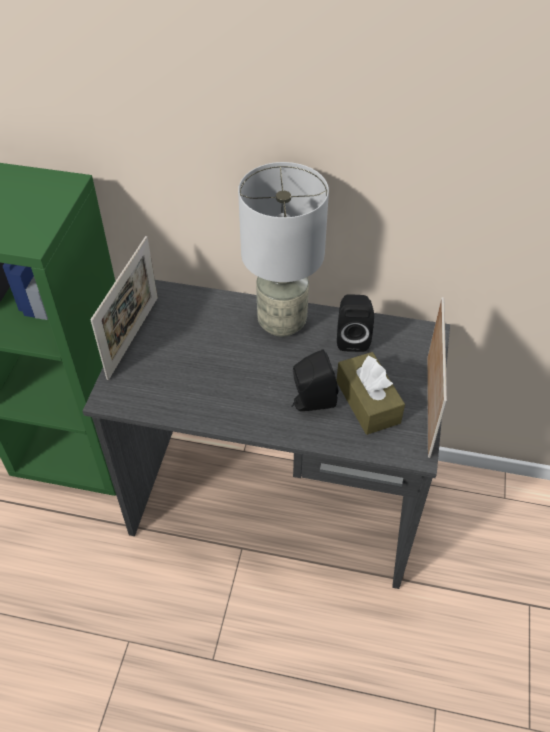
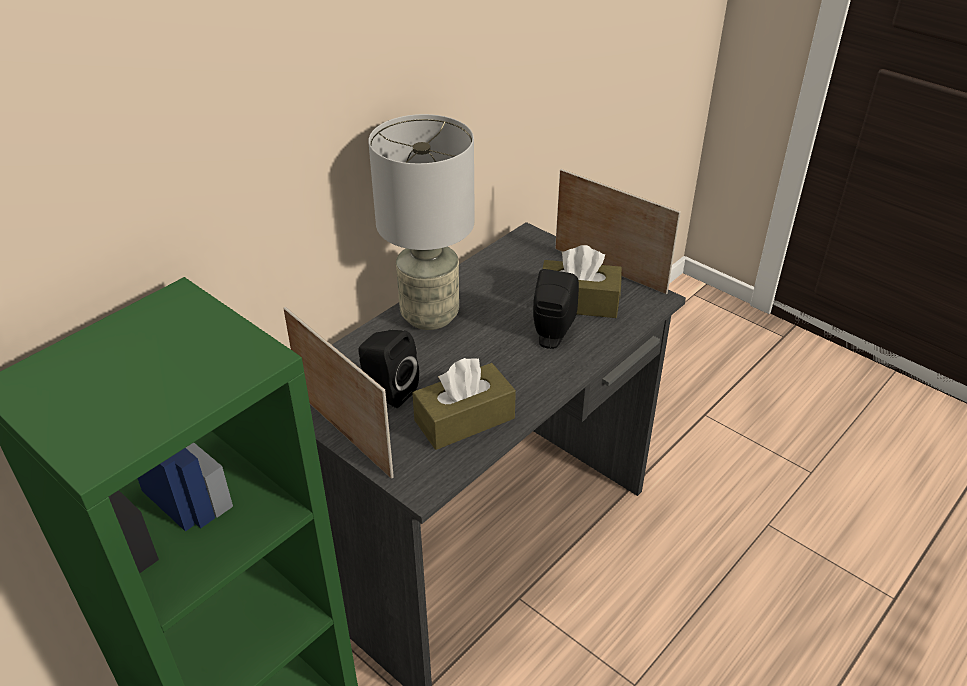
camera: 60 degrees left, 10 degrees down
black speaker [337,294,374,352] -> black speaker moved to [358,330,419,408]
none -> brown tissue box [412,358,516,450]

